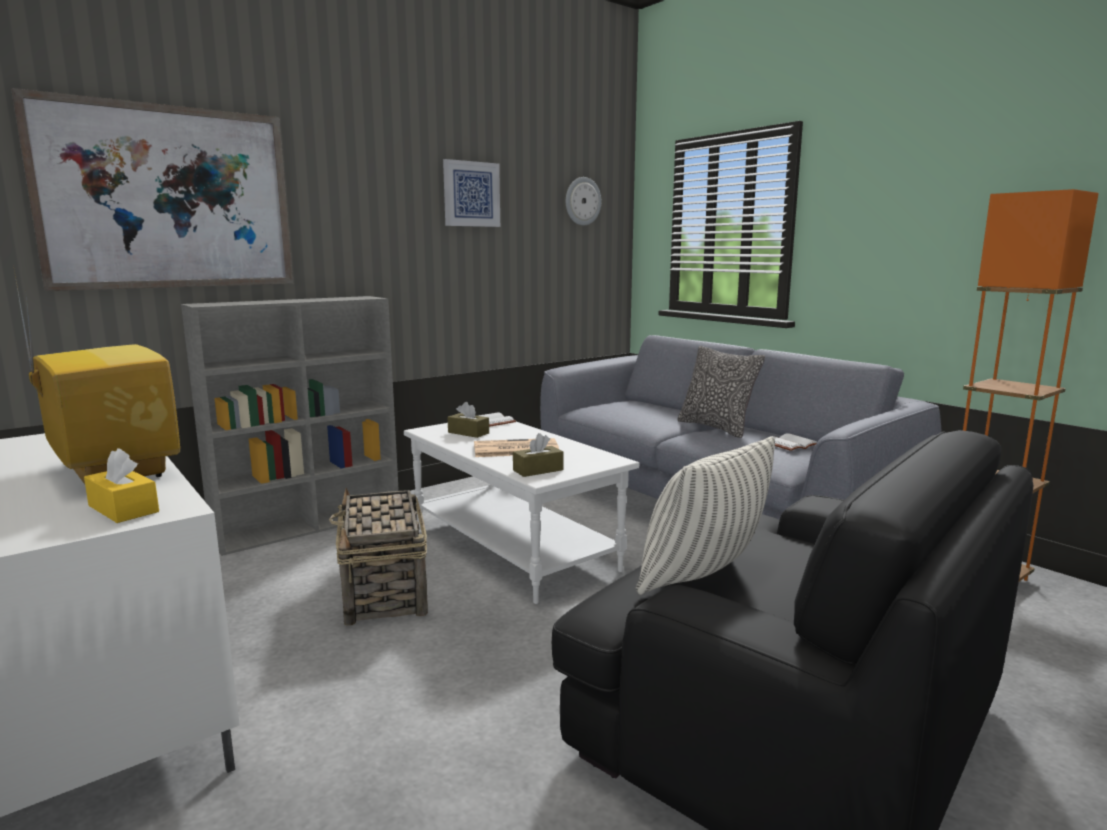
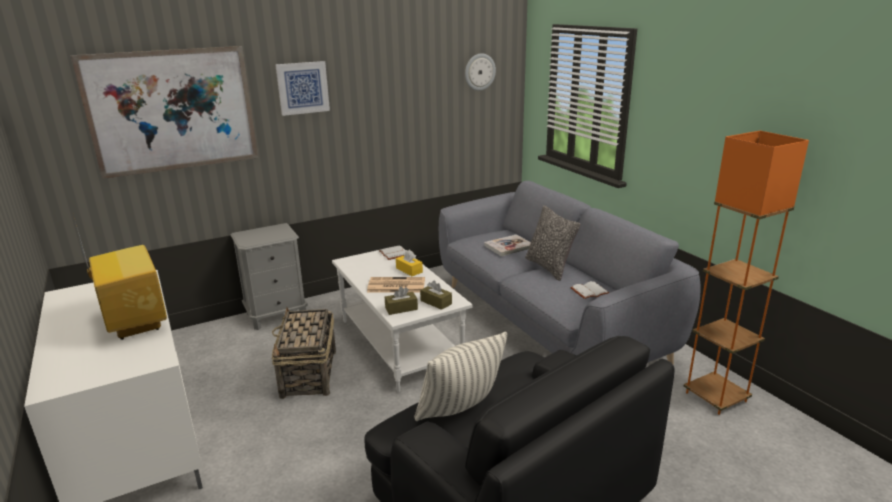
camera: 10 degrees right, 10 degrees up
yellow tissue box [84,448,159,523] -> yellow tissue box moved to [396,250,423,276]
grey bookcase [181,296,399,556] -> grey nightstand [231,223,308,330]
picture [443,159,500,227] -> picture moved to [275,61,330,116]
brown tissue box [448,402,489,438] -> brown tissue box moved to [420,280,452,310]
none -> book [484,234,531,256]

